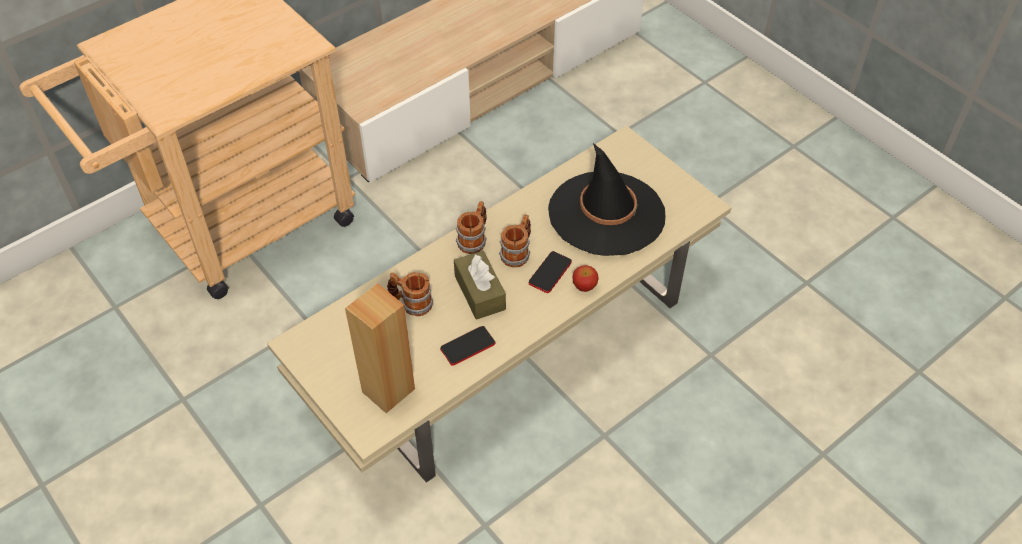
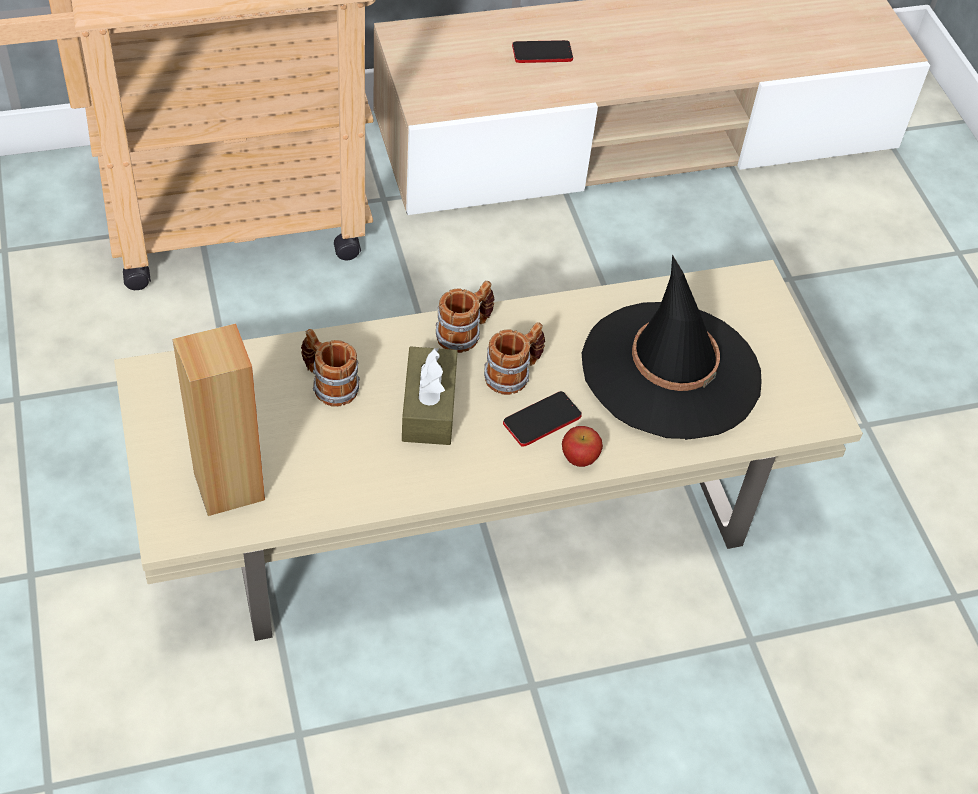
camera: 20 degrees right, 0 degrees up
phone [440,326,495,366] -> phone moved to [512,40,573,63]

